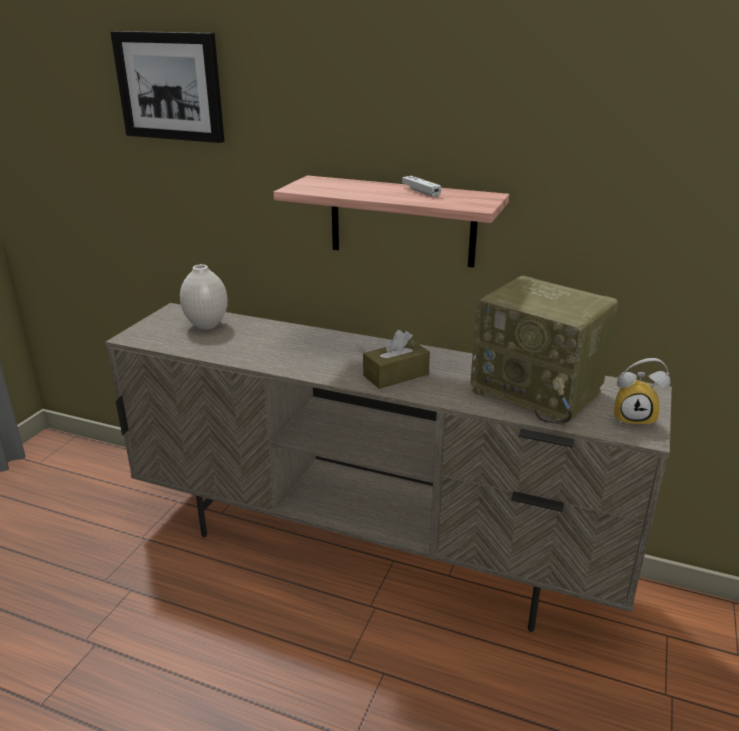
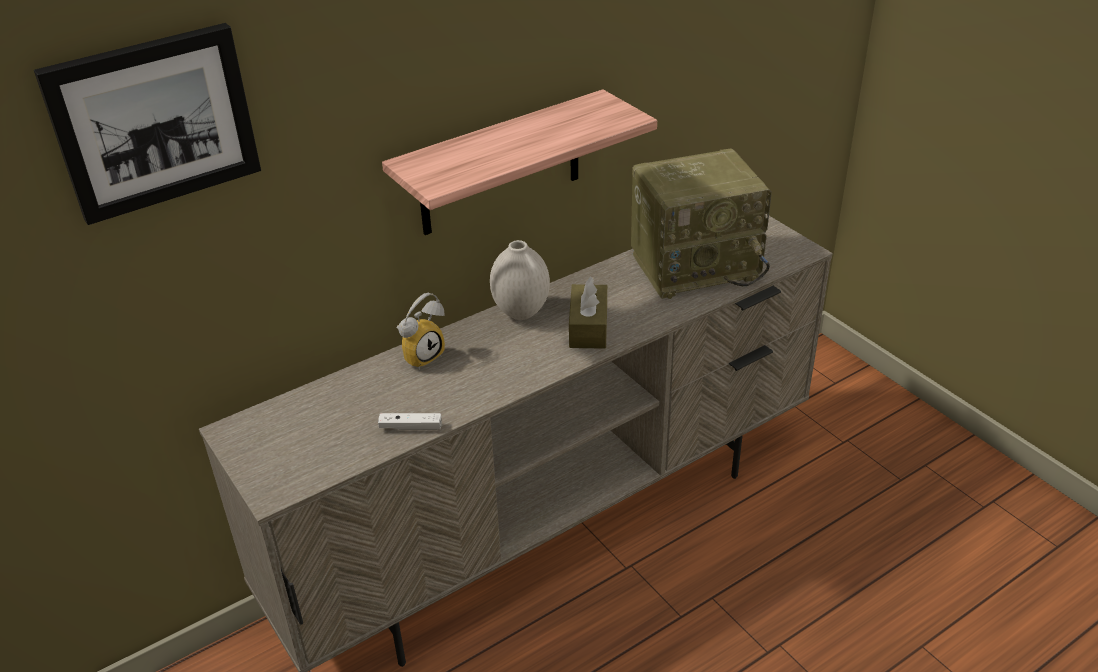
camera: 55 degrees left, 10 degrees up
white vase [180,264,228,330] -> white vase moved to [490,240,550,320]
white game controller [402,176,441,197] -> white game controller moved to [378,413,442,430]
alarm clock [614,358,671,428] -> alarm clock moved to [397,293,445,370]

